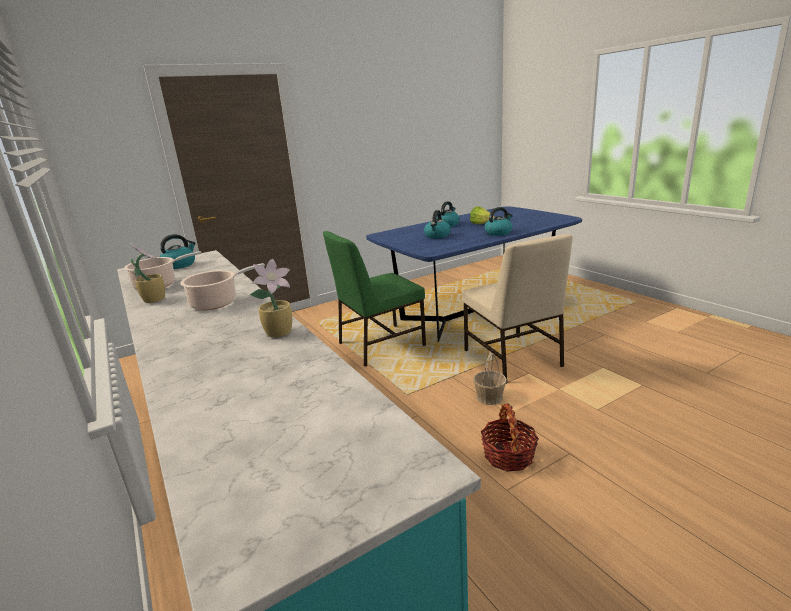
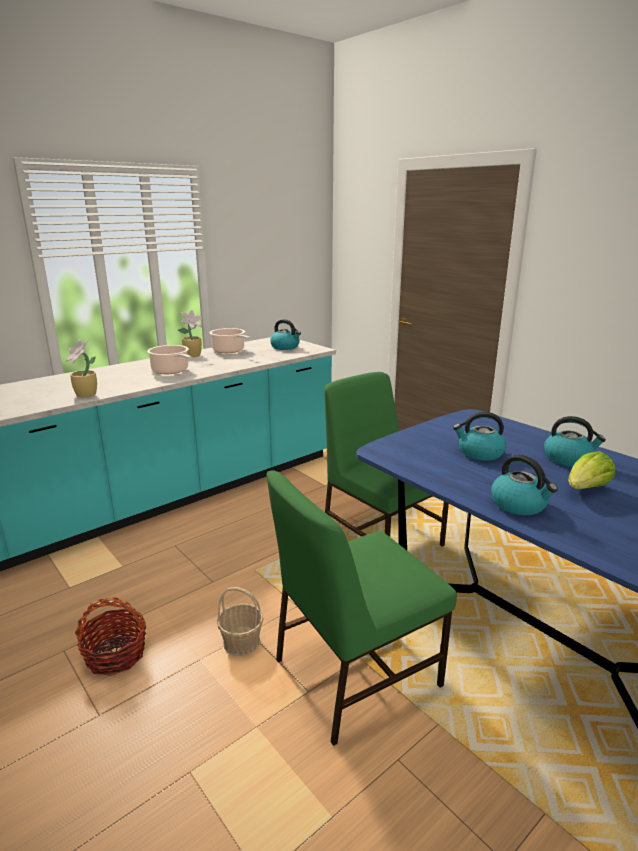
camera: 80 degrees right, 0 degrees up
beige chair [462,234,573,383] -> green chair [267,470,457,746]

